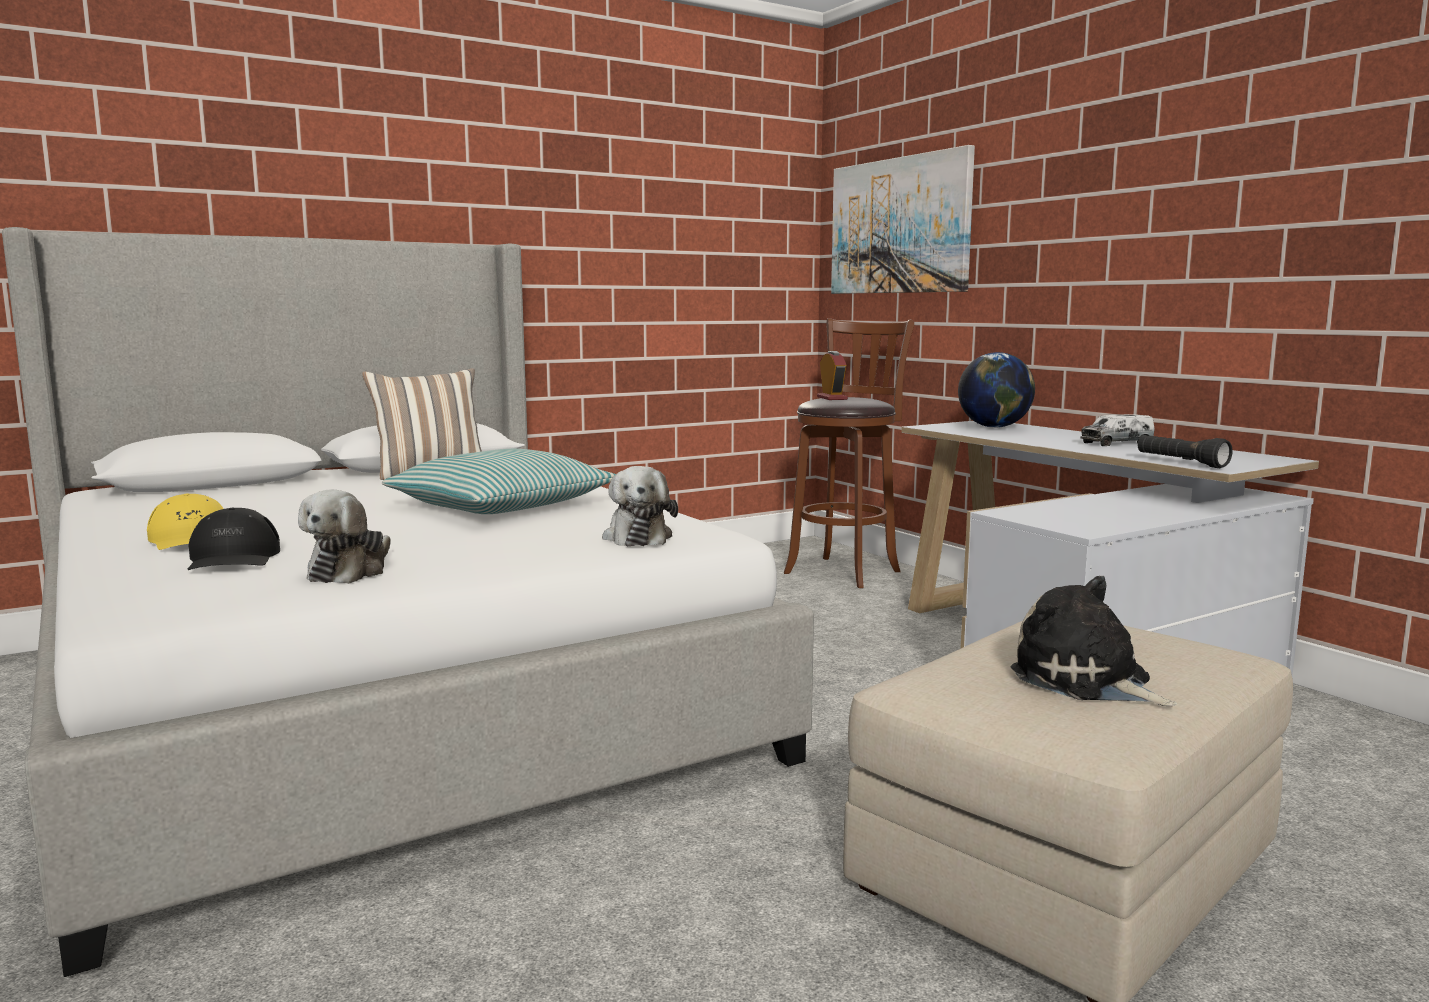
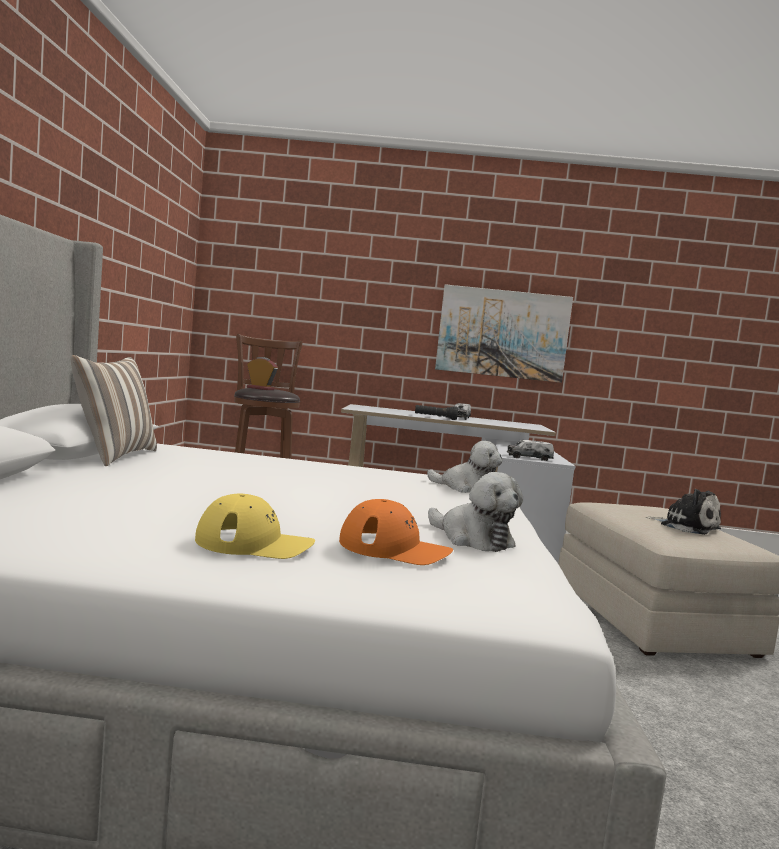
camera: 55 degrees left, 5 degrees down
black cap [187,508,280,570] -> orange cap [339,499,453,565]
pillow [381,449,616,514] -> none
picture [831,145,975,294] -> picture moved to [435,284,573,383]
globe [958,352,1035,428] -> none
plush toy [1011,576,1177,706] -> plush toy turned 135 degrees counterclockwise [646,489,721,535]
black flashlight [1138,435,1233,468] -> black flashlight moved to [415,405,458,420]
none -> toy truck [507,440,554,461]

